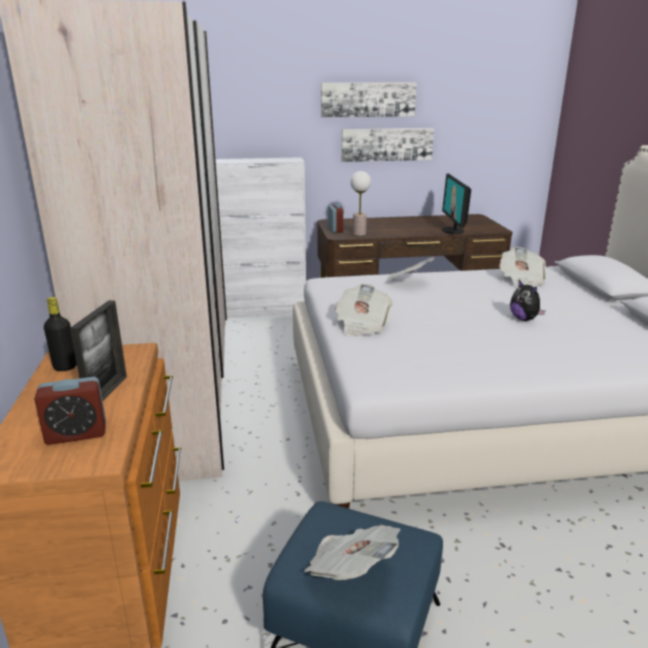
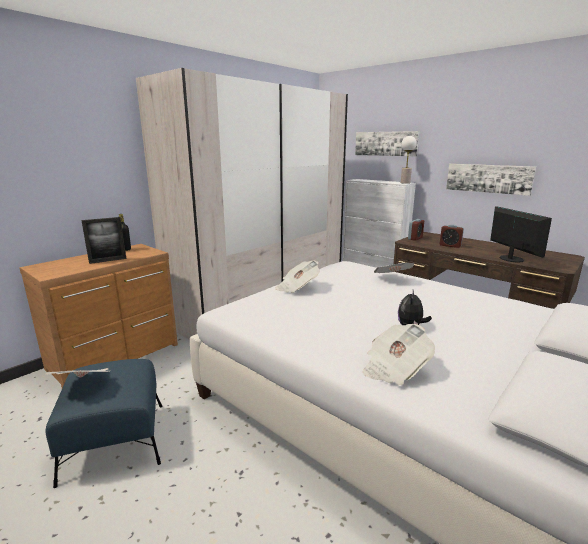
camera: 50 degrees right, 5 degrees down
alarm clock [34,377,106,445] -> alarm clock moved to [440,225,464,248]
picture [321,82,417,117] -> picture moved to [355,131,420,156]
table lamp [351,171,371,236] -> table lamp moved to [401,136,417,184]
monitor [442,174,471,234] -> monitor turned 120 degrees clockwise [490,206,552,263]
newspaper [499,247,546,288] -> newspaper moved to [363,324,435,385]

